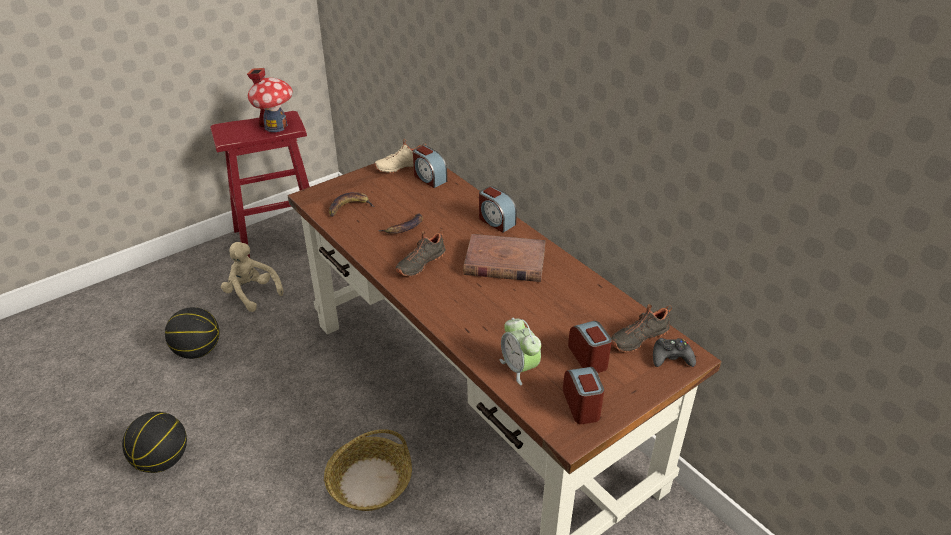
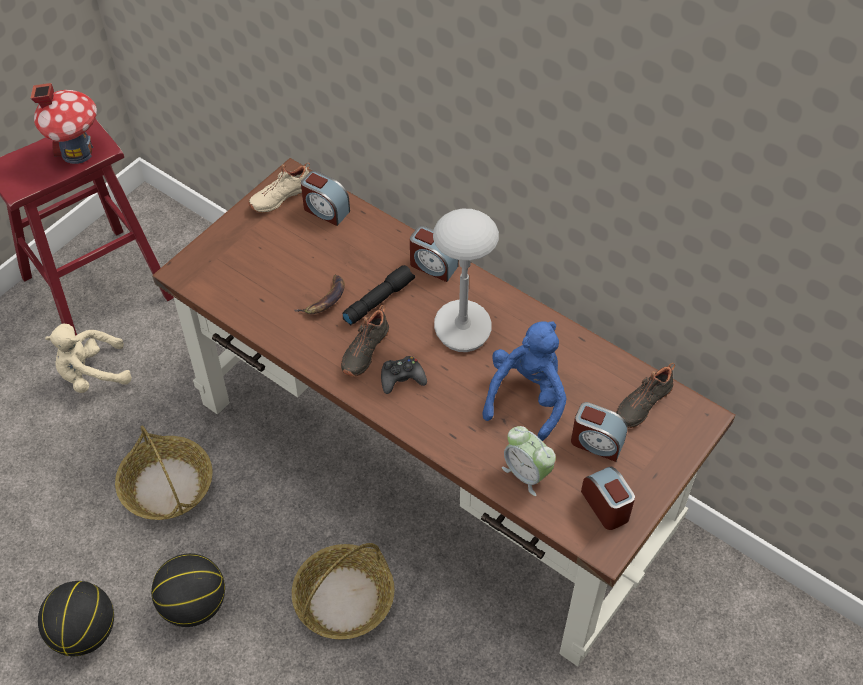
camera: 15 degrees left, 15 degrees up
basketball [165,307,220,359] -> basketball moved to [151,553,225,627]
beige plush toy [221,242,284,312] -> beige plush toy turned 45 degrees counterclockwise [45,324,132,393]
banana [329,192,375,216] -> none
brown book [463,234,546,282] -> grey table lamp [433,209,499,352]
alarm clock [568,321,612,373] -> alarm clock turned 150 degrees clockwise [571,402,628,462]
black game controller [653,338,696,367] -> black game controller moved to [381,356,427,394]
none -> basket [115,425,212,520]
none -> black flashlight [343,265,415,326]
none -> blue plush toy [482,321,567,441]

